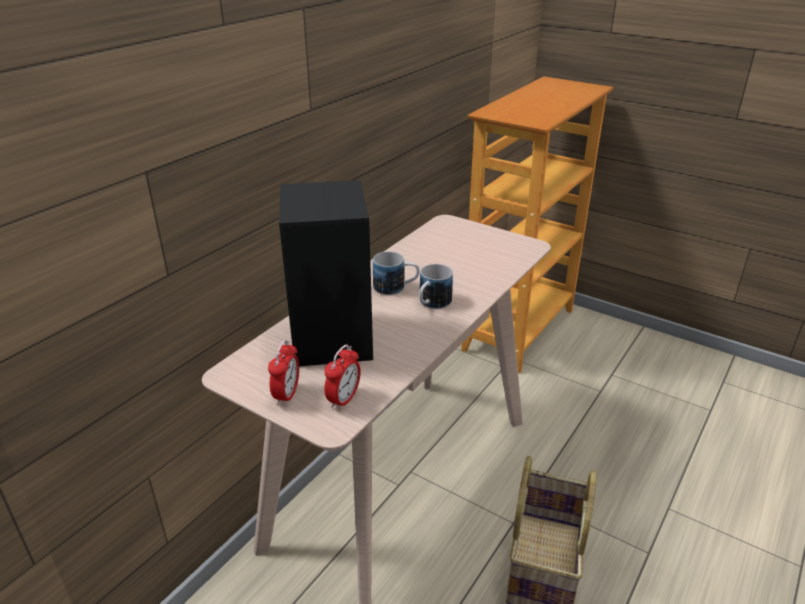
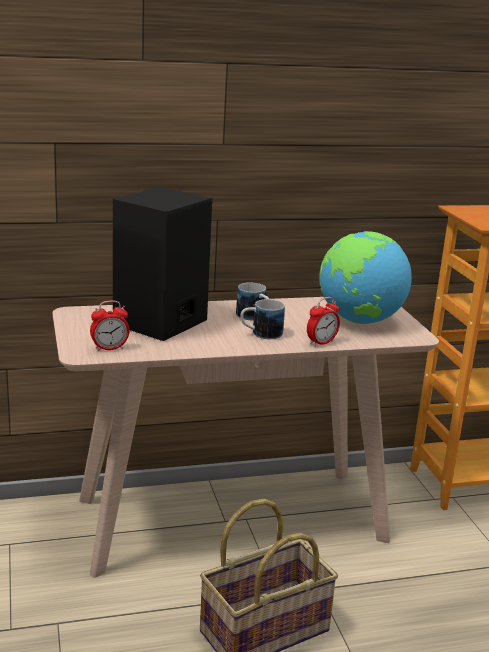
camera: 40 degrees right, 10 degrees down
alarm clock [268,340,299,406] -> alarm clock moved to [307,297,340,347]
none -> globe [319,231,412,324]

